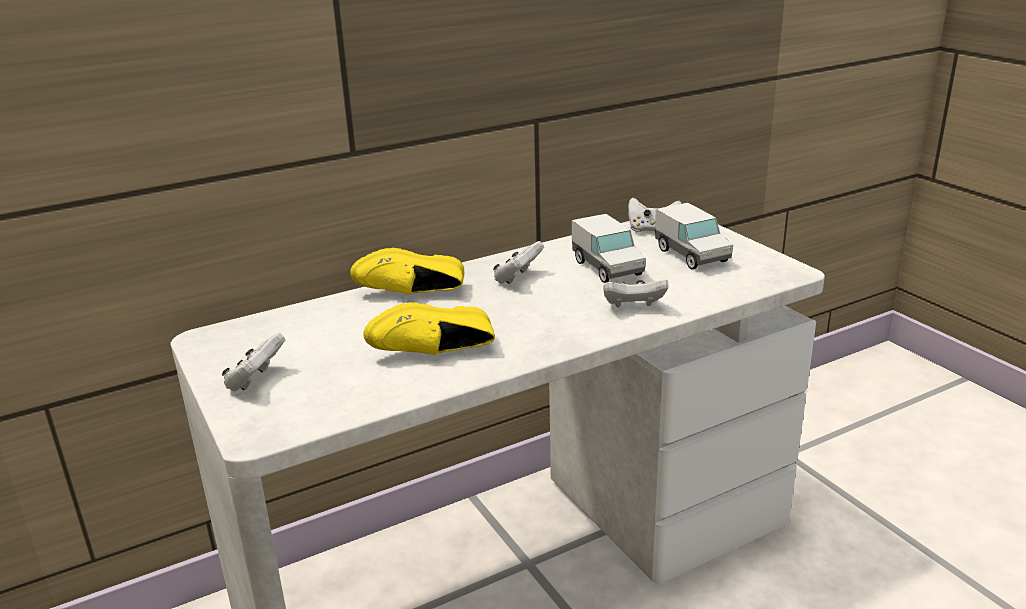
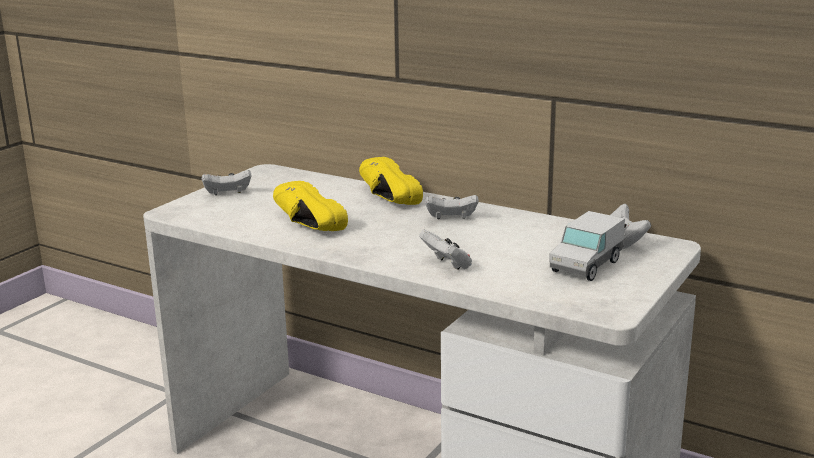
camera: 60 degrees right, 5 degrees down
toy truck [572,214,646,283] -> none

